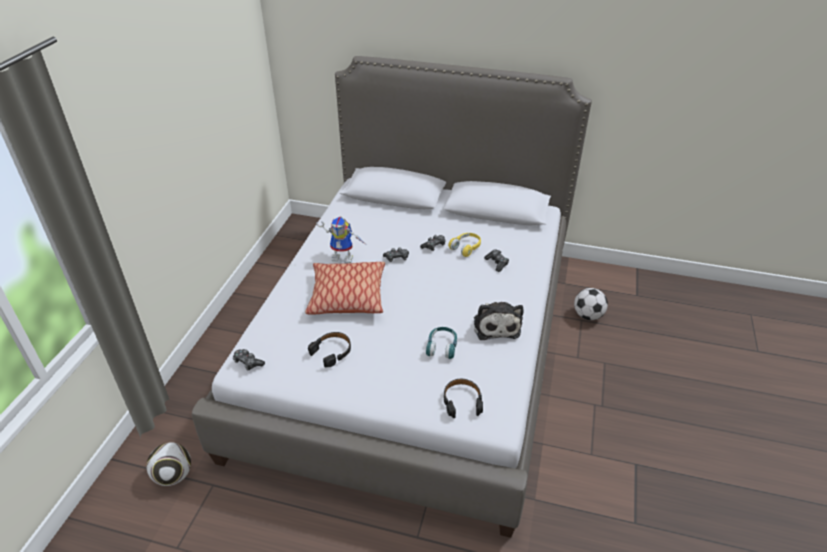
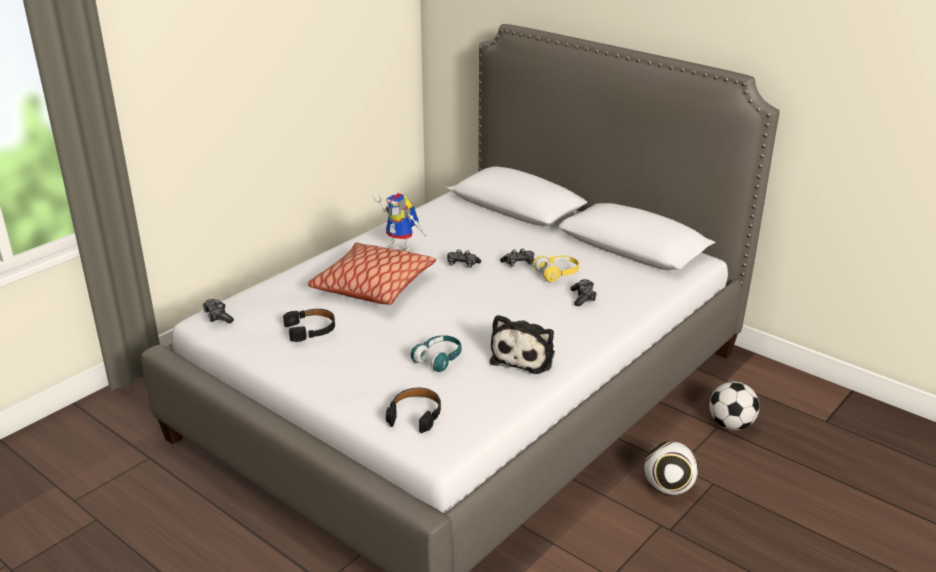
camera: 25 degrees right, 10 degrees down
football [146,442,191,486] -> football moved to [644,441,699,495]

